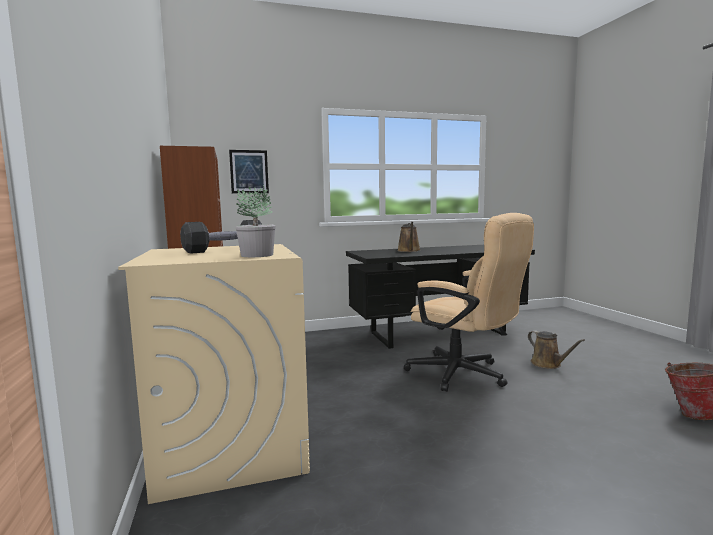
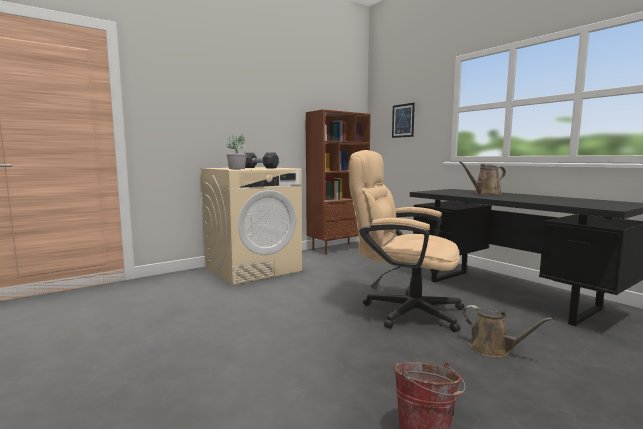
camera: 70 degrees right, 0 degrees up
beige office chair [404,213,534,392] -> beige office chair turned 90 degrees clockwise [349,150,464,332]
brown watering can [528,330,585,369] -> brown watering can turned 90 degrees counterclockwise [462,305,553,357]

